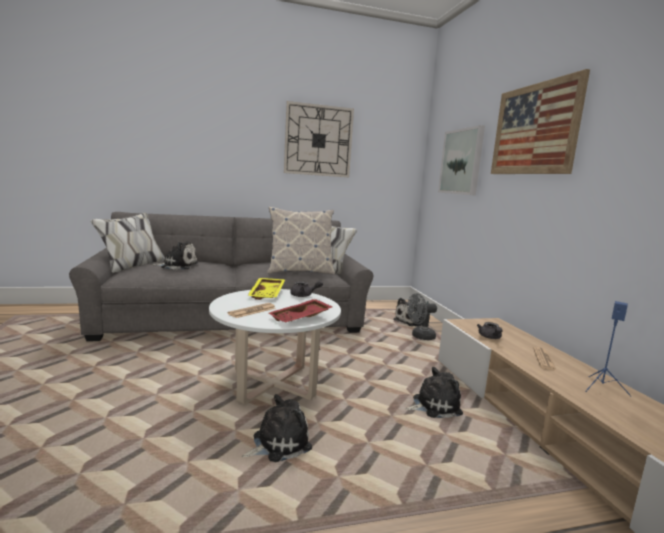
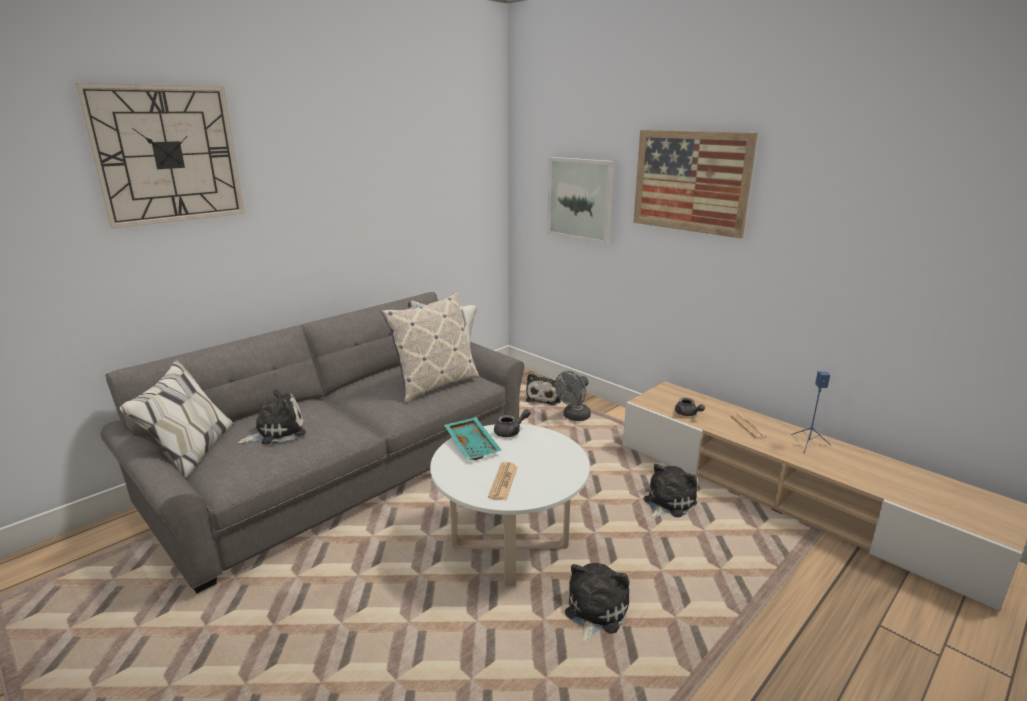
camera: 30 degrees left, 10 degrees up
yellow tray [247,278,286,300] -> turquoise tray [444,417,501,460]
red tray [269,299,333,322] -> none
wall clock [284,101,354,177] -> wall clock moved to [74,83,245,229]

